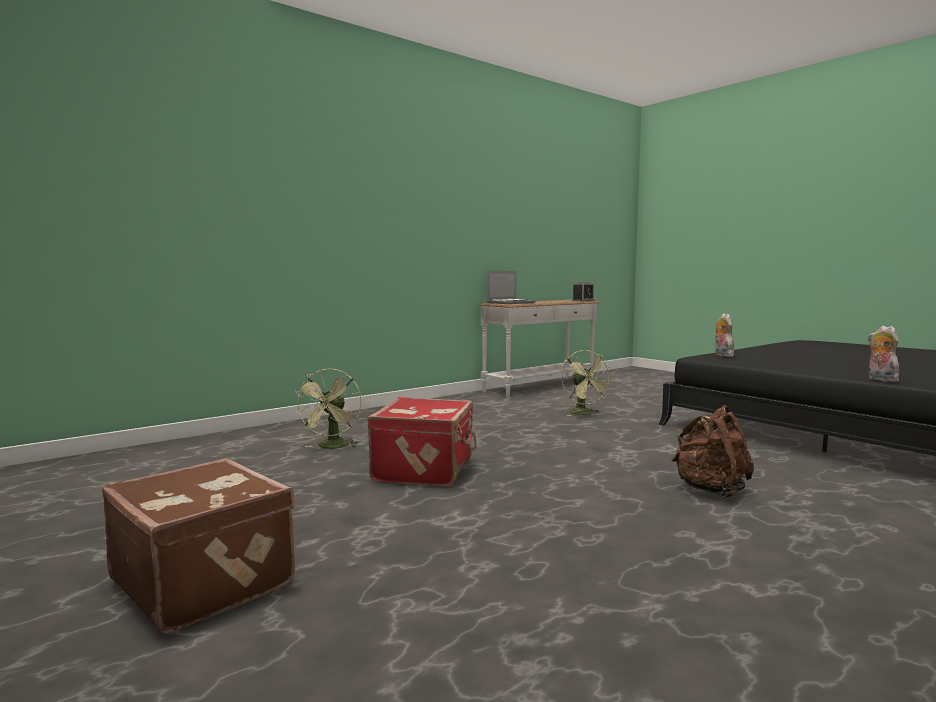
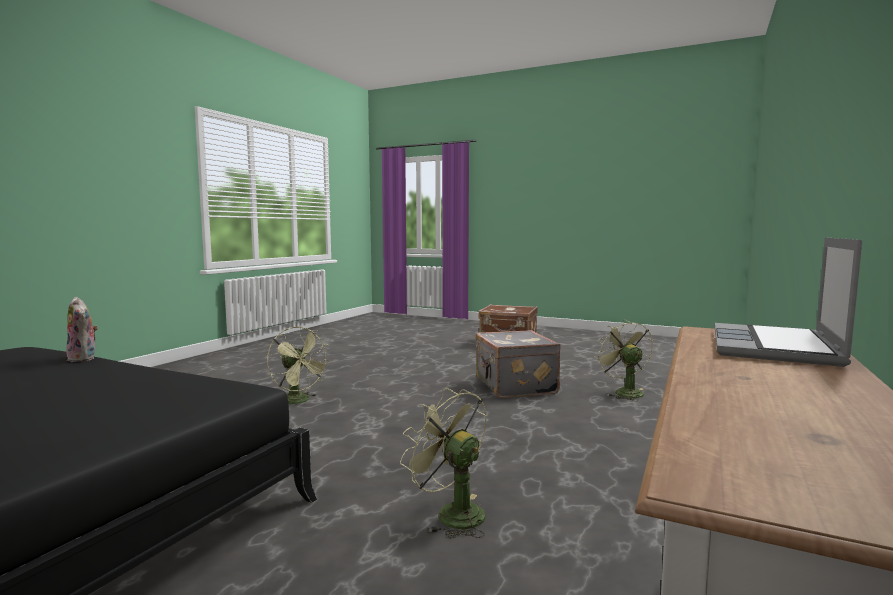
camera: 155 degrees right, 0 degrees up
red suitcase [367,397,477,487] -> grey suitcase [476,330,561,398]
alarm clock [572,282,594,301] -> none
brown backpack [671,405,754,498] -> green fan [267,327,330,404]
plush toy [715,314,734,357] -> none

